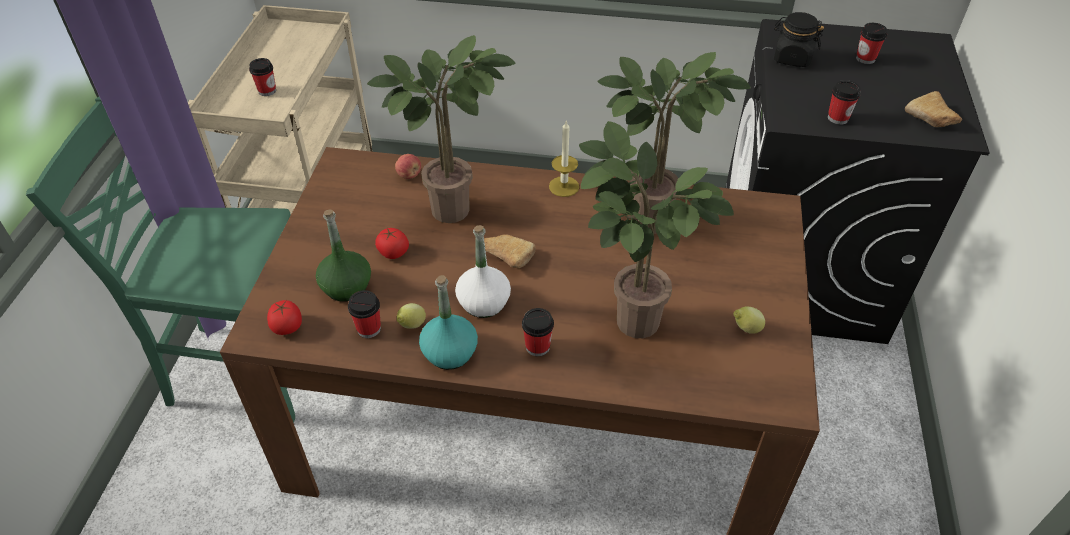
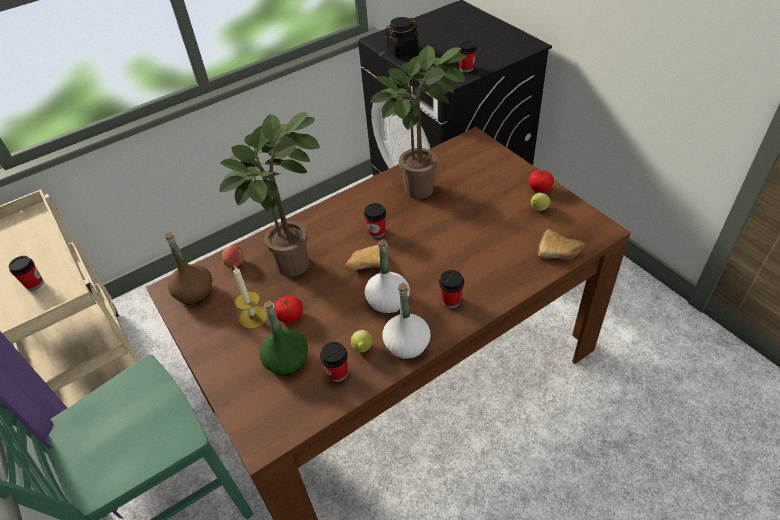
camera: 40 degrees left, 0 degrees up
tomato [267,300,302,335] -> tomato moved to [529,170,554,192]
turquoise bottle [419,275,478,370] -> white bottle [383,283,431,359]
candle [549,121,579,197] -> candle moved to [233,266,268,329]
potted plant [579,121,734,338] -> none
cup [856,23,887,64] -> cup moved to [364,203,386,238]
bread [905,91,962,127] -> bread moved to [538,229,585,260]
none -> brown bottle [165,232,212,305]

